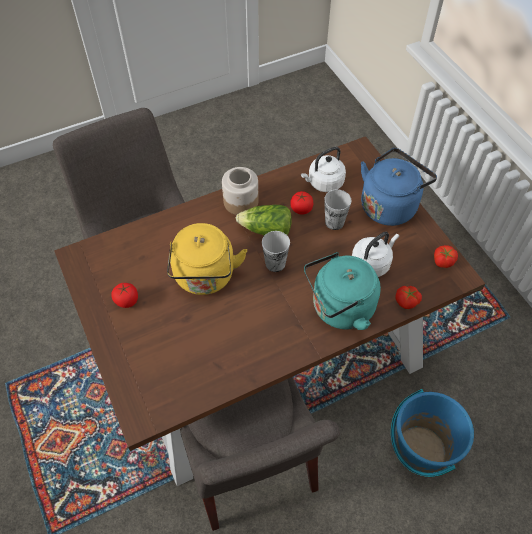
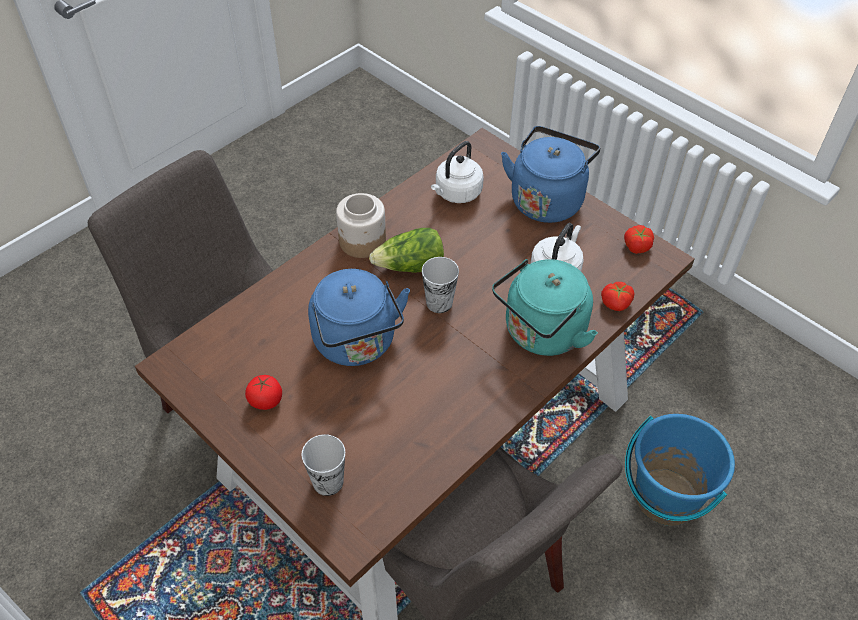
camera: 20 degrees left, 5 degrees down
yellow kettle [167,223,247,295] -> blue kettle [308,269,410,366]
tomato [290,191,313,214] -> none
cup [324,189,352,230] -> cup moved to [301,434,345,496]

